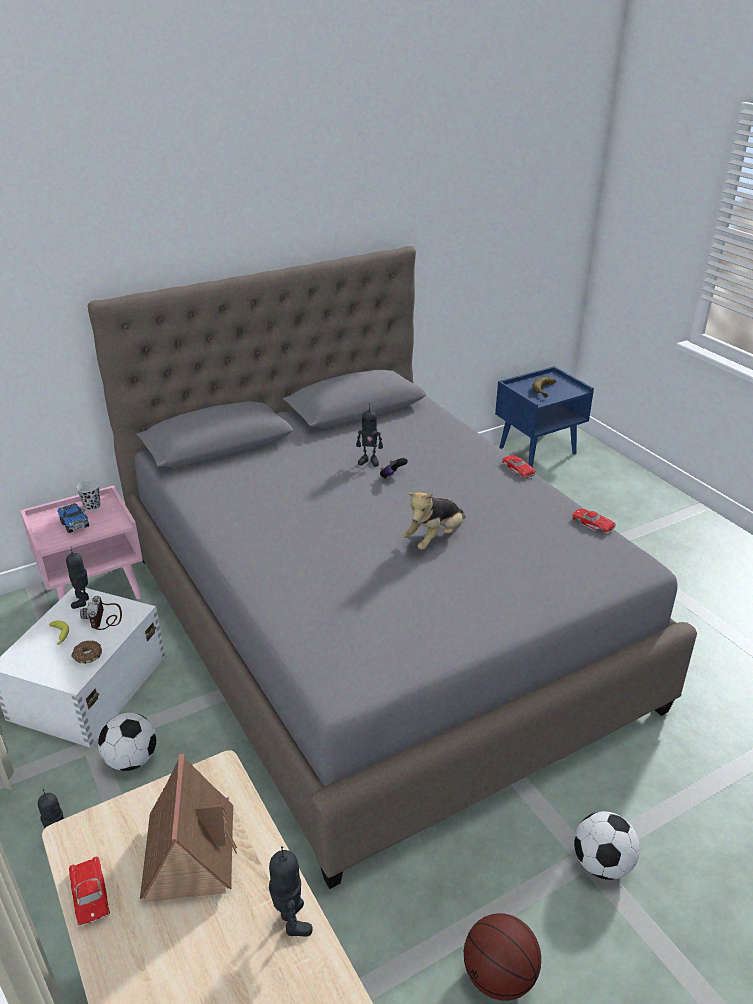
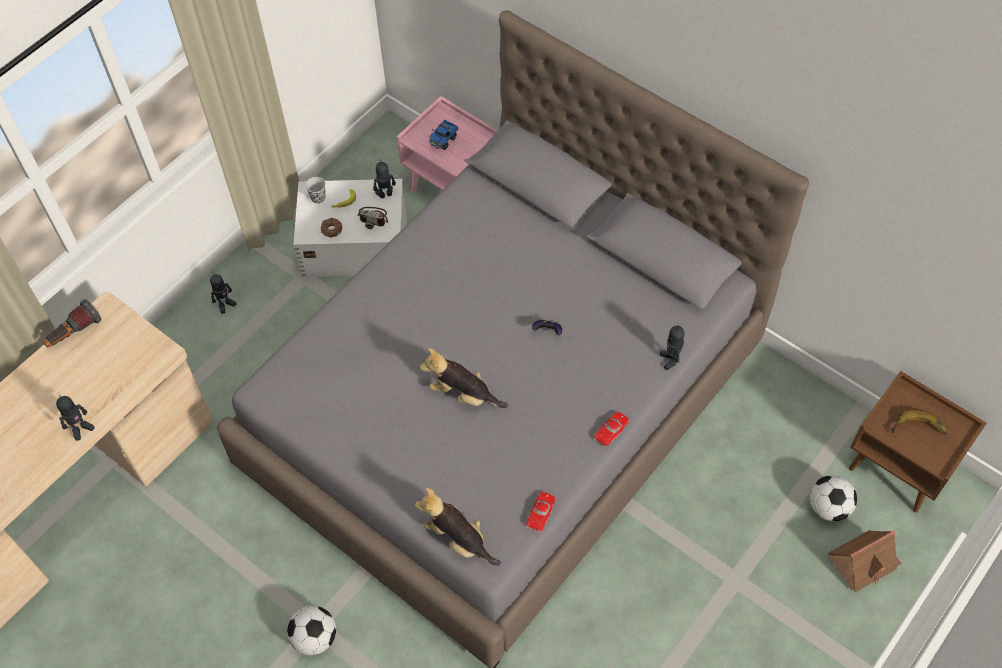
camera: 70 degrees right, 25 degrees up
red toy car [69,857,110,926] -> flashlight [43,299,102,347]
black cup [76,480,101,511] -> black cup moved to [305,177,326,204]
camera [80,596,122,630] -> camera turned 135 degrees counterclockwise [358,207,388,229]
football [98,713,156,771] -> football moved to [810,475,857,521]
toy house [140,754,237,902] -> toy house moved to [827,530,902,592]
toy robot [356,403,383,467] -> toy robot moved to [660,324,684,370]
basketball [464,913,541,1001] -> none
blue nightstand [495,366,594,467] -> brown nightstand [849,371,987,513]
none -> plush toy [415,488,501,566]

